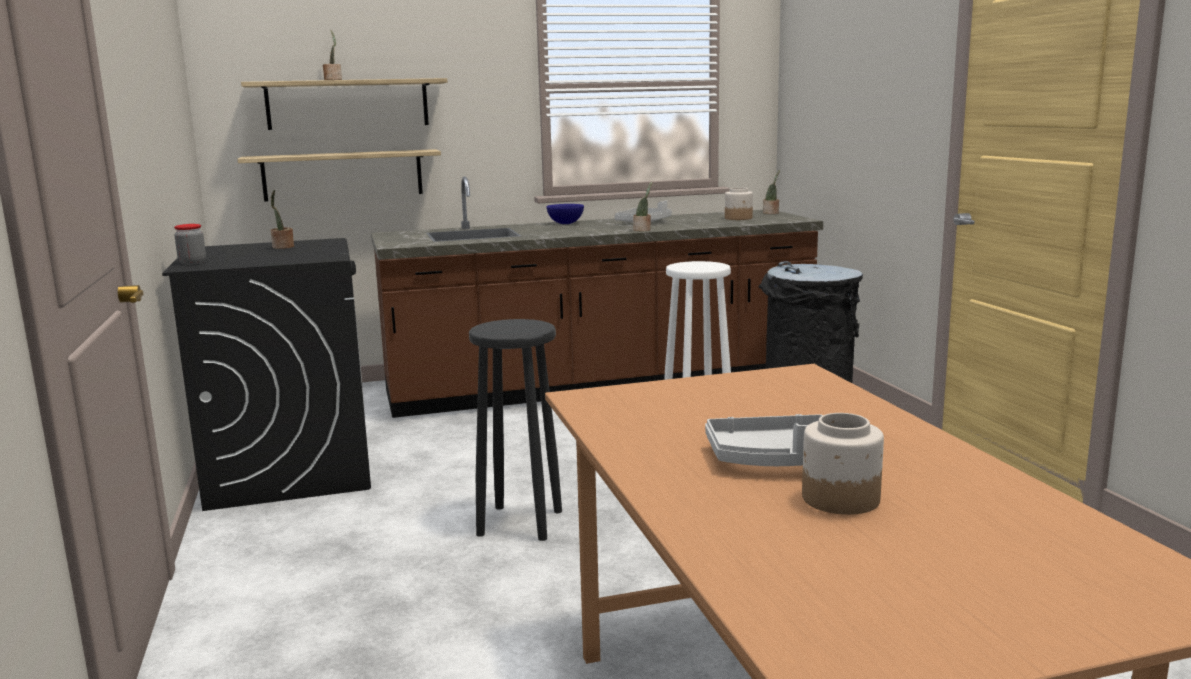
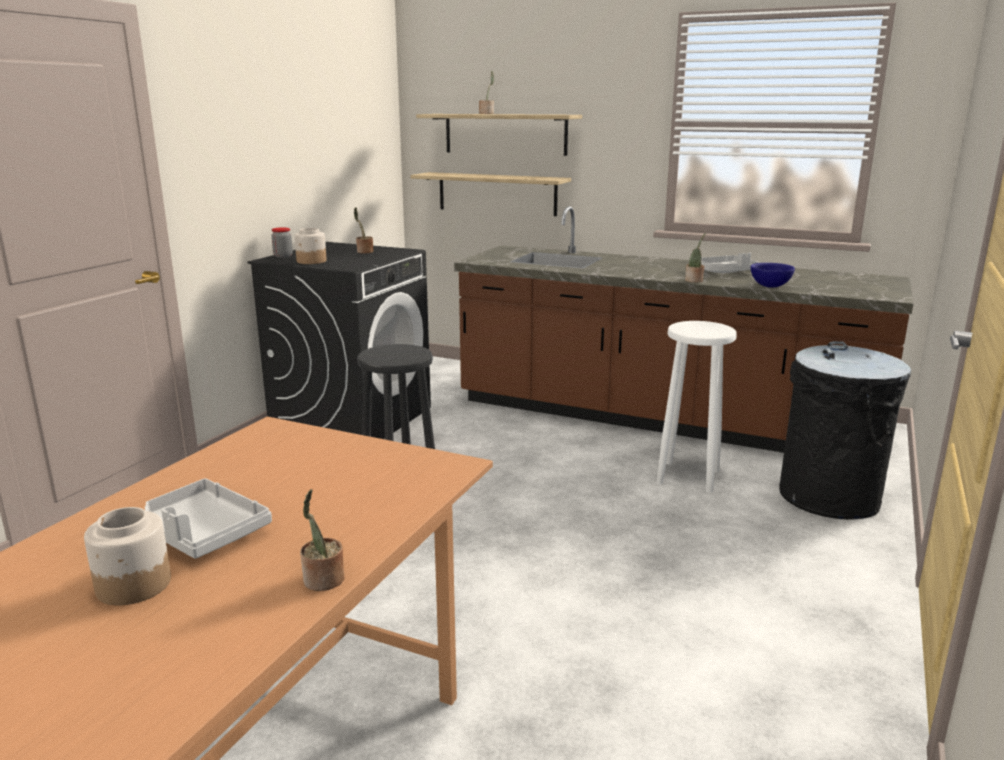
camera: 40 degrees right, 5 degrees up
blue bowl [547,204,584,224] -> blue bowl moved to [751,263,795,288]
jar [725,187,753,220] -> jar moved to [294,228,327,264]
potted plant [763,170,780,214] -> potted plant moved to [300,489,345,591]

